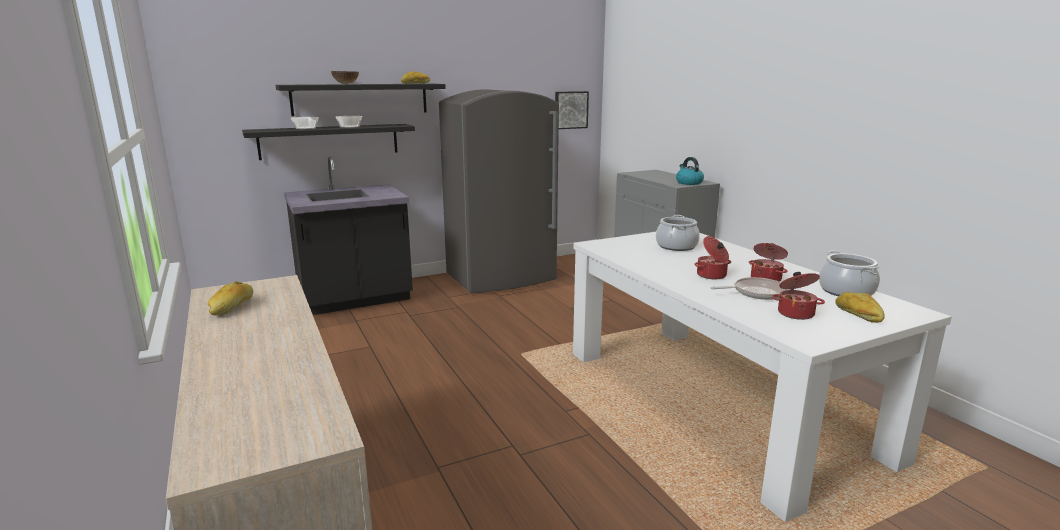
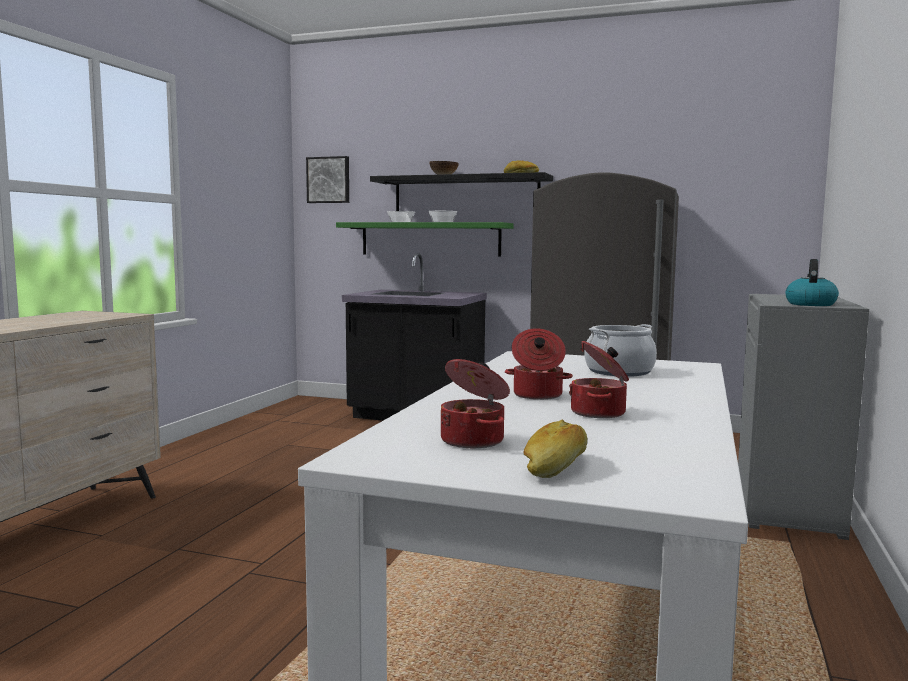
camera: 45 degrees right, 10 degrees down
bread [208,281,253,315] -> none
black shelf [242,124,415,160] -> green shelf [336,222,514,257]
picture [555,91,589,129] -> picture moved to [306,156,349,203]
frying pan [711,277,789,300] -> none
cooking pot [819,251,880,296] -> none

